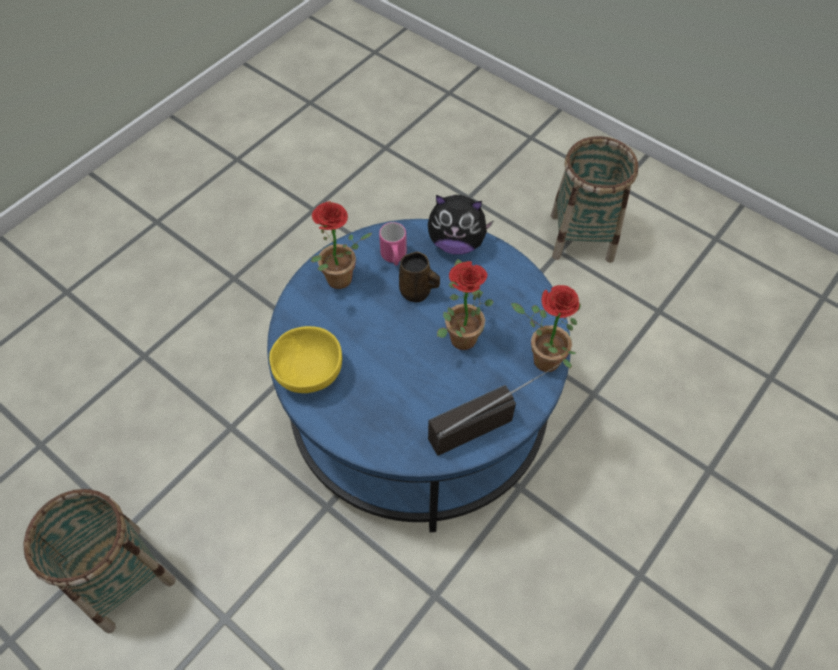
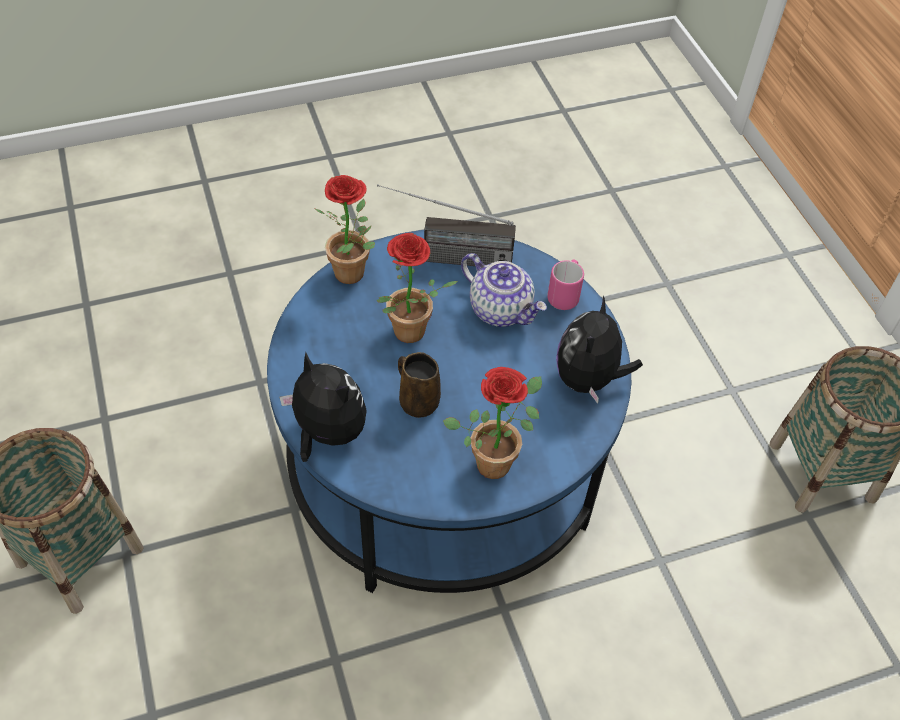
camera: 150 degrees left, 5 degrees down
yellow bowl [269,326,342,393] -> plush toy [556,295,643,404]
pink mug [379,222,407,266] -> pink mug moved to [547,260,584,310]
none -> teapot [461,253,547,327]

